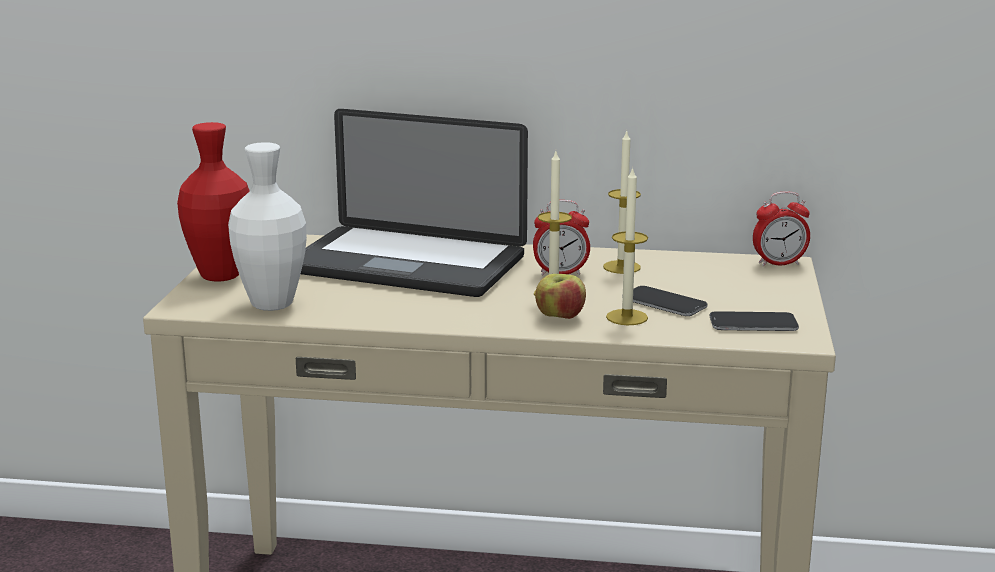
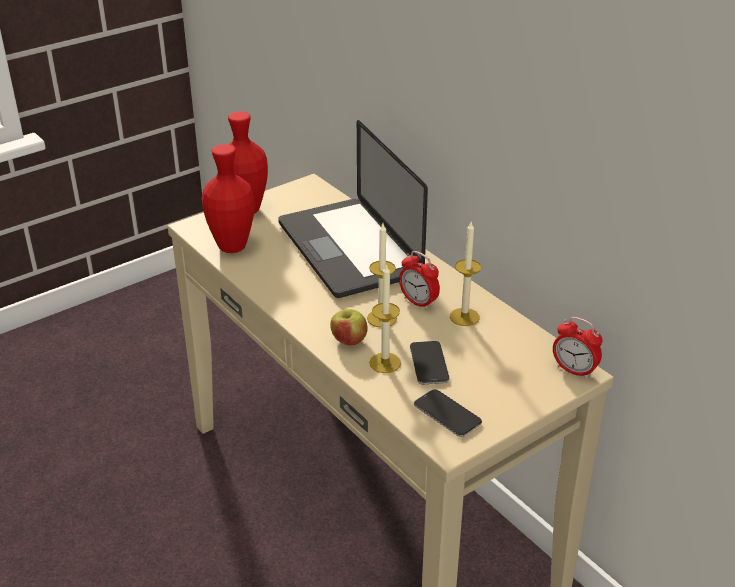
camera: 45 degrees right, 15 degrees up
white vase [228,142,307,311] -> red vase [202,144,255,253]

